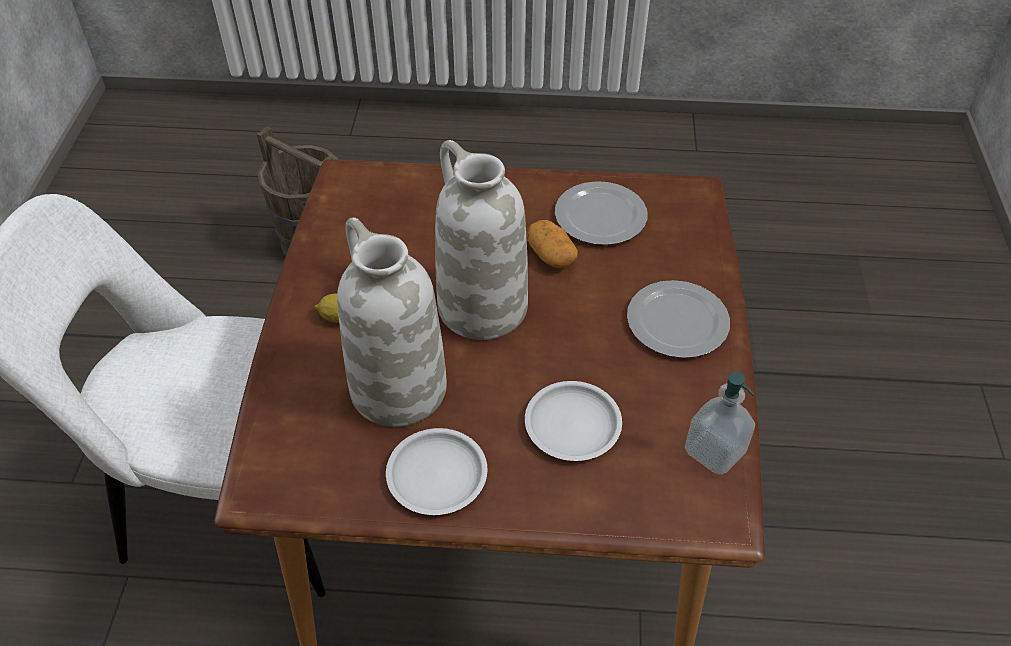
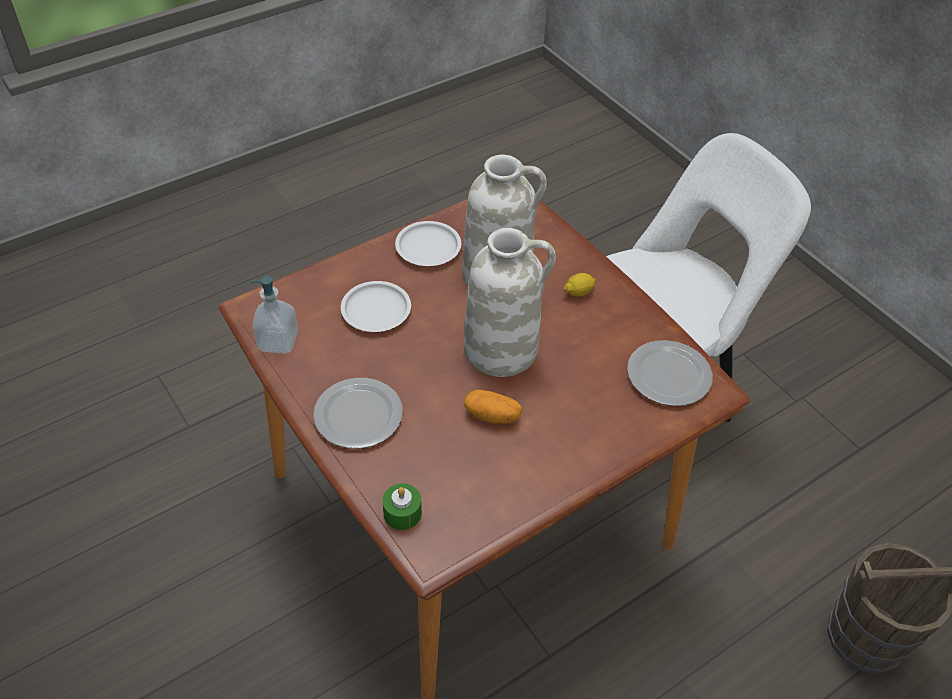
camera: 140 degrees right, 0 degrees up
plate [555,181,648,245] -> plate moved to [627,340,713,406]
none -> green candle [382,483,422,530]

